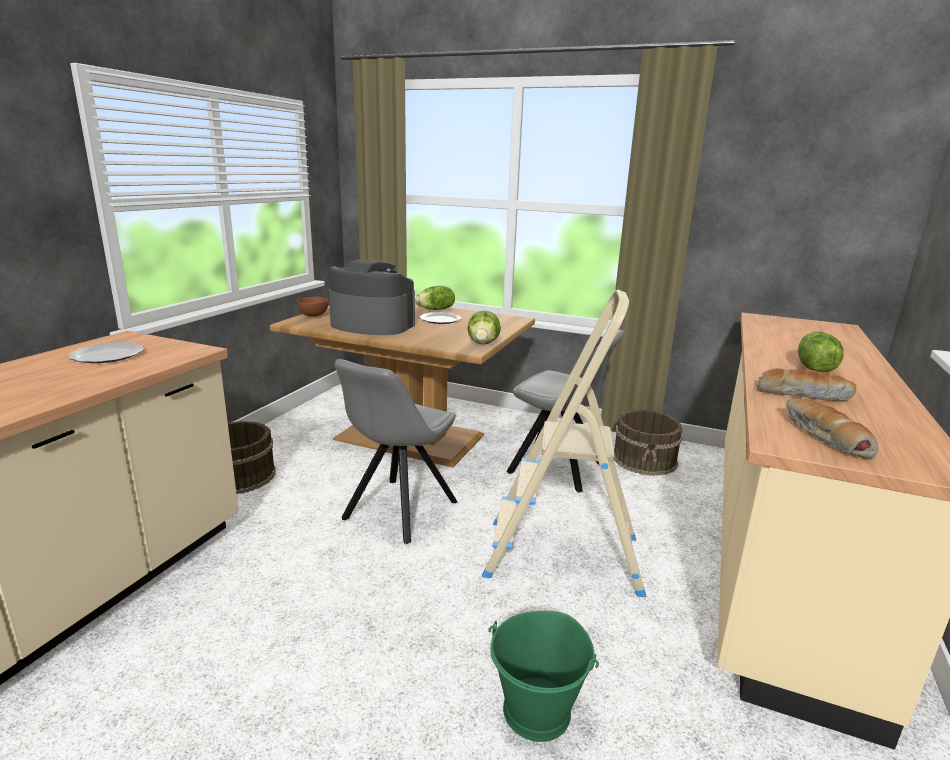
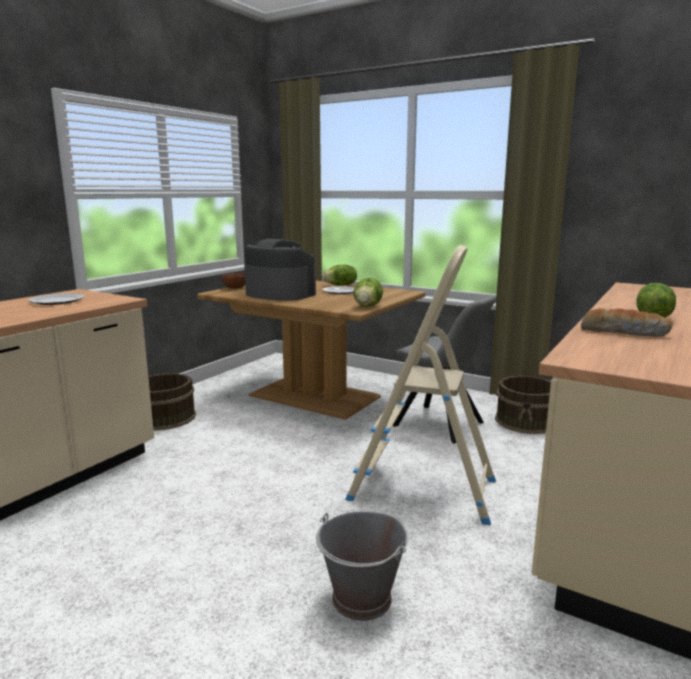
camera: 10 degrees right, 5 degrees down
grey chair [335,359,457,544] -> none
green bucket [488,611,599,742] -> grey bucket [316,511,408,621]
bread [786,398,879,459] -> none

